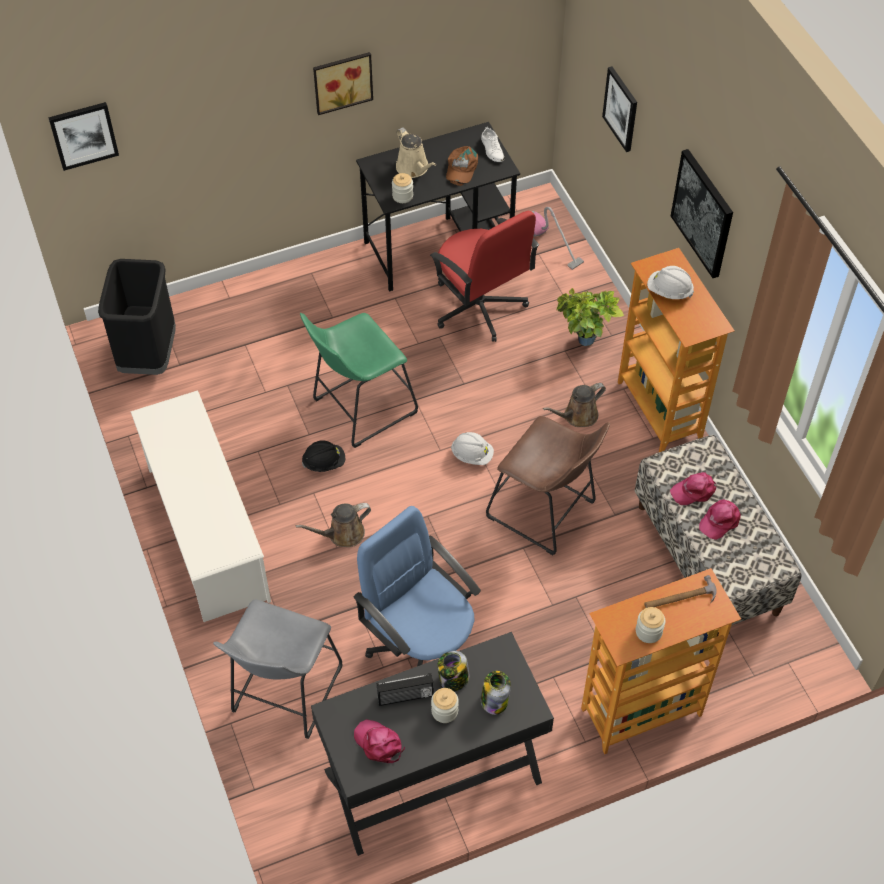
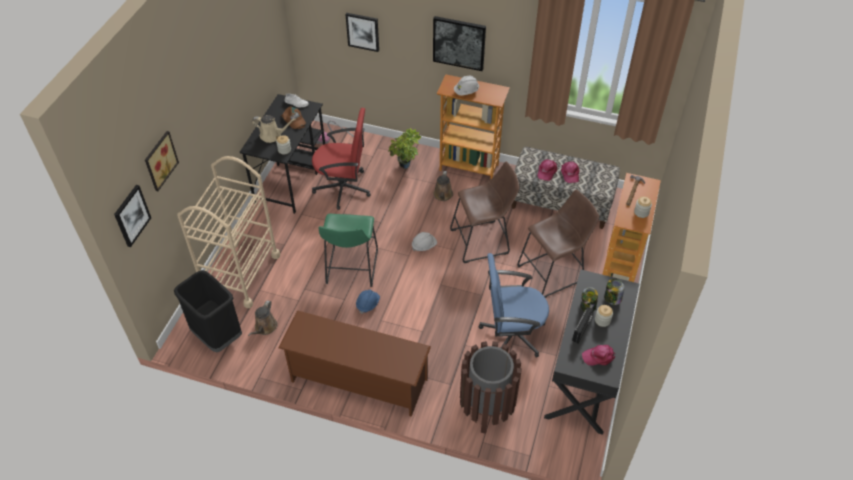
camera: 50 degrees left, 5 degrees down
white shoe rack [131,390,271,622] -> brown shoe rack [278,310,431,417]
grey stool [213,600,343,739] -> brown trash can [460,341,522,433]
brown watering can [295,503,371,547] -> brown watering can moved to [248,300,277,336]
black hard hat [302,440,345,472] -> blue hard hat [356,290,380,314]
picture [313,52,373,115] -> picture moved to [145,131,179,191]
none -> beige cart [177,156,280,308]
none -> brown stool [517,190,599,298]

